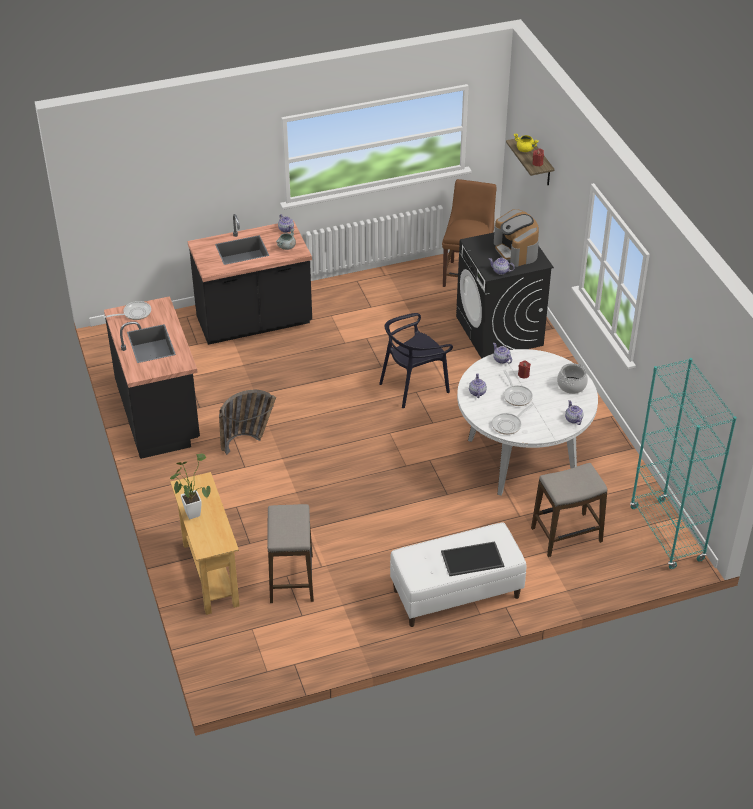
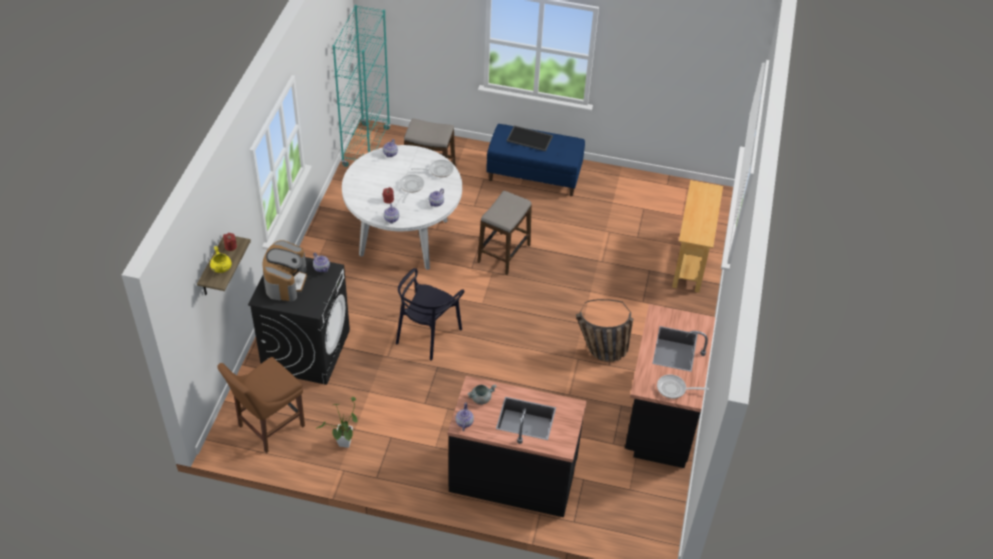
camera: 150 degrees left, 5 degrees up
potted plant [170,454,211,519] -> potted plant moved to [315,397,358,448]
stool [267,504,314,603] -> stool moved to [477,191,532,275]
black chair [379,313,453,408] -> black chair turned 120 degrees clockwise [396,268,465,361]
white bench [390,522,526,627] -> blue bench [486,124,585,196]
cooking pot [557,363,588,394] -> none

